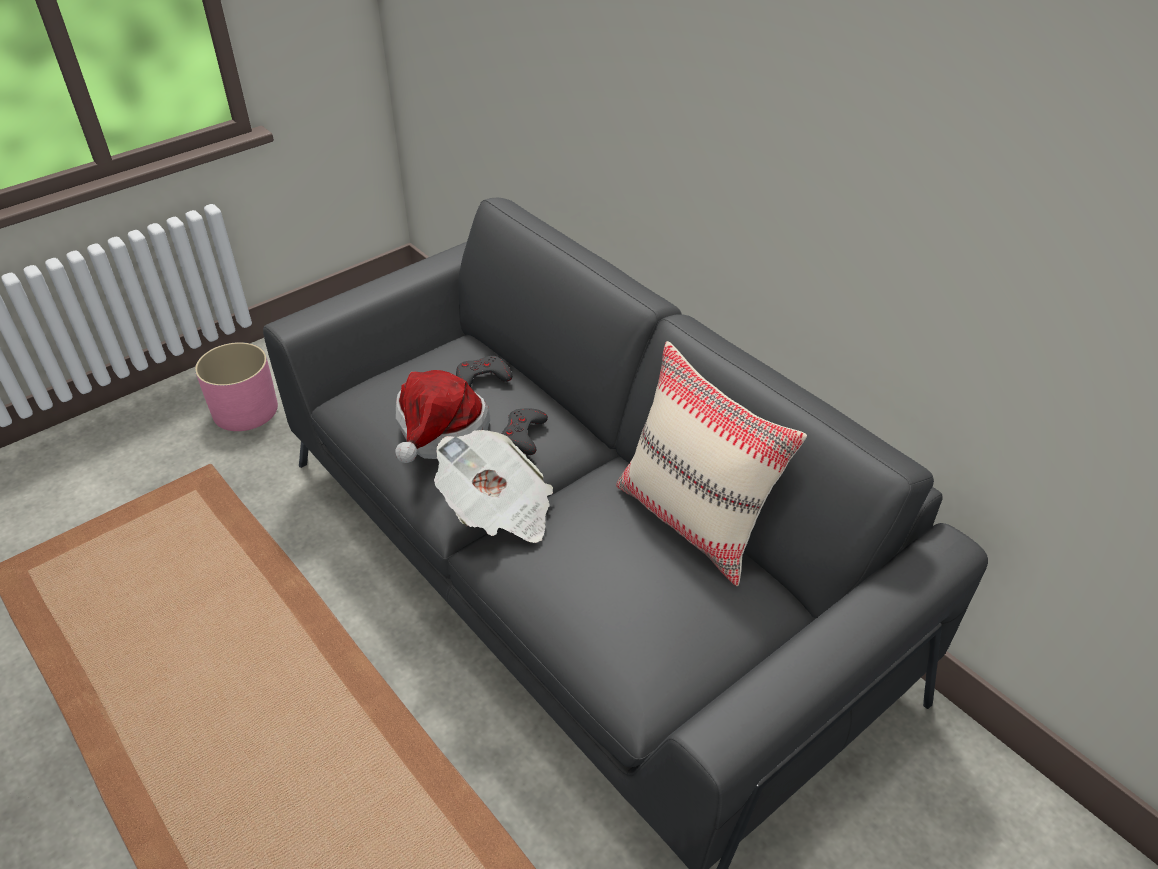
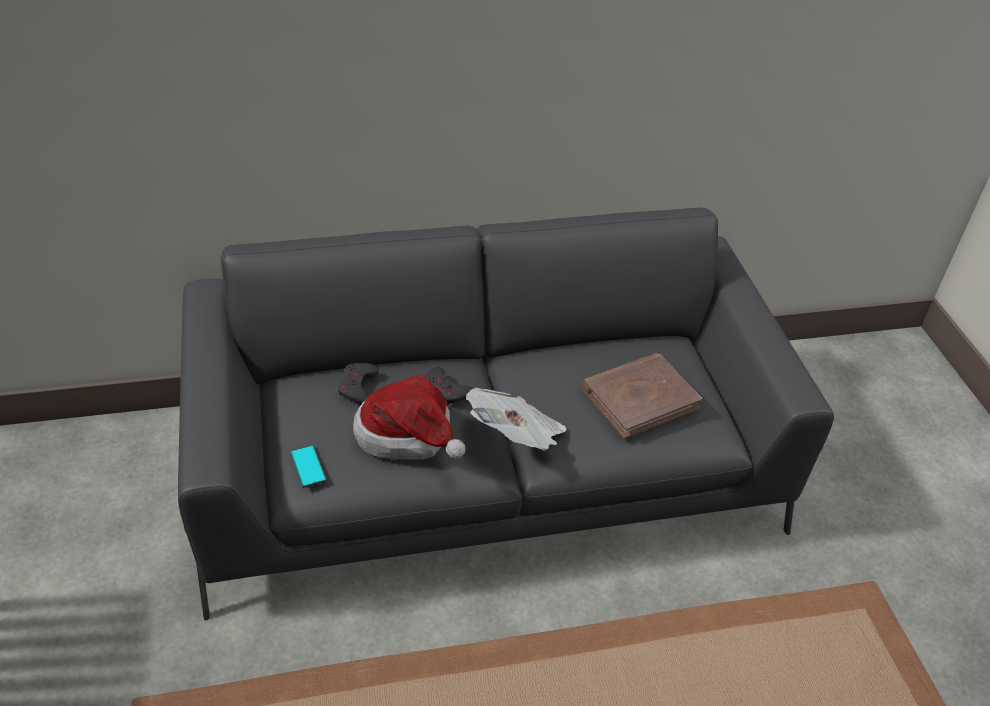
camera: 65 degrees left, 0 degrees up
pink planter [195,342,278,431] -> none
beige pillow [616,341,807,586] -> none
none -> phone [290,445,326,488]
none -> brown book [582,353,702,439]

